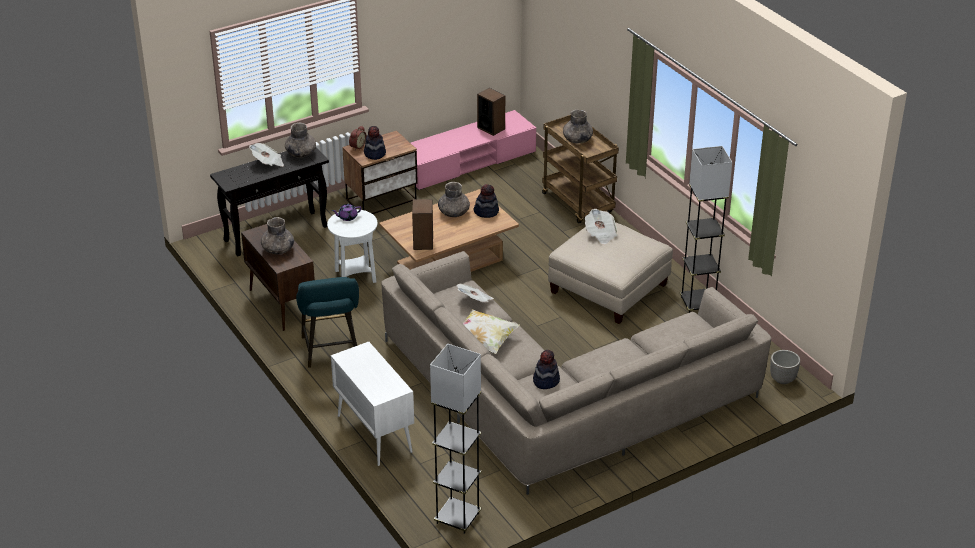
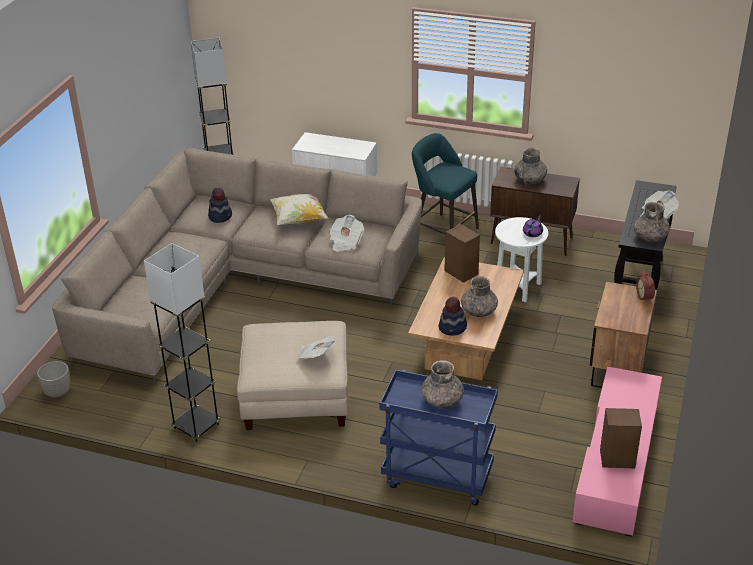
camera: 140 degrees right, 0 degrees up
hat [364,126,386,160] -> none
brown cart [542,115,619,223] -> blue cart [380,369,498,506]

